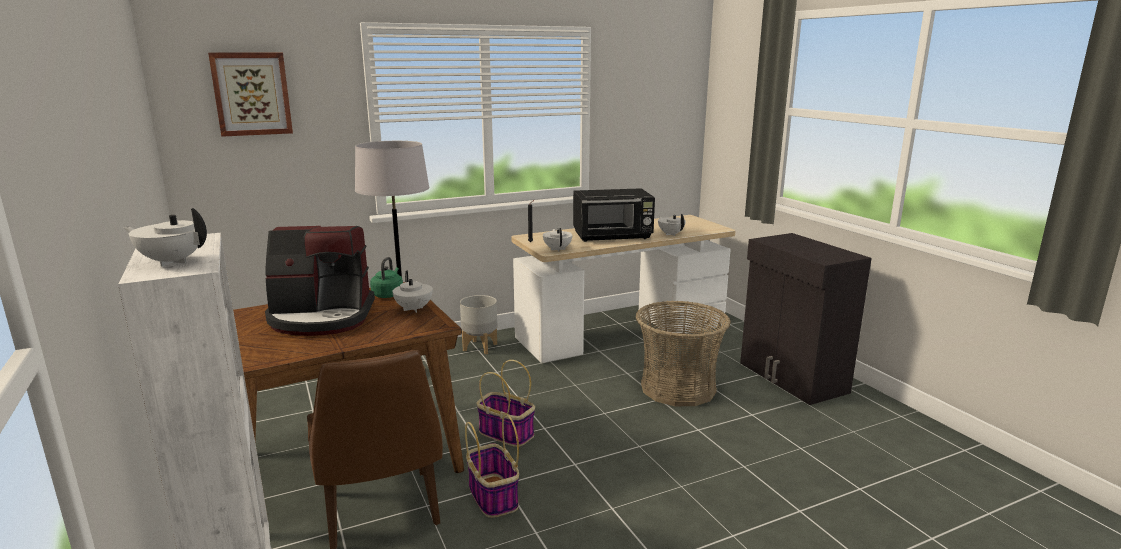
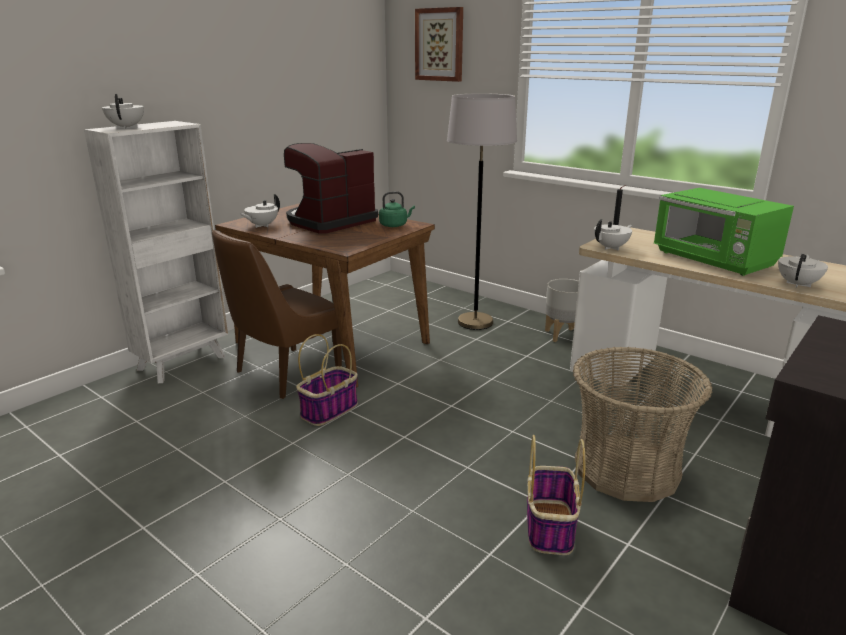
camera: 65 degrees right, 5 degrees up
coffee machine [265,226,375,336] -> coffee machine turned 75 degrees clockwise [284,143,378,234]
white teapot [392,271,433,313] -> white teapot moved to [239,194,280,228]
basket [477,360,535,447] -> basket moved to [527,435,586,555]
black microwave [573,188,655,242] -> green microwave [654,188,794,276]

